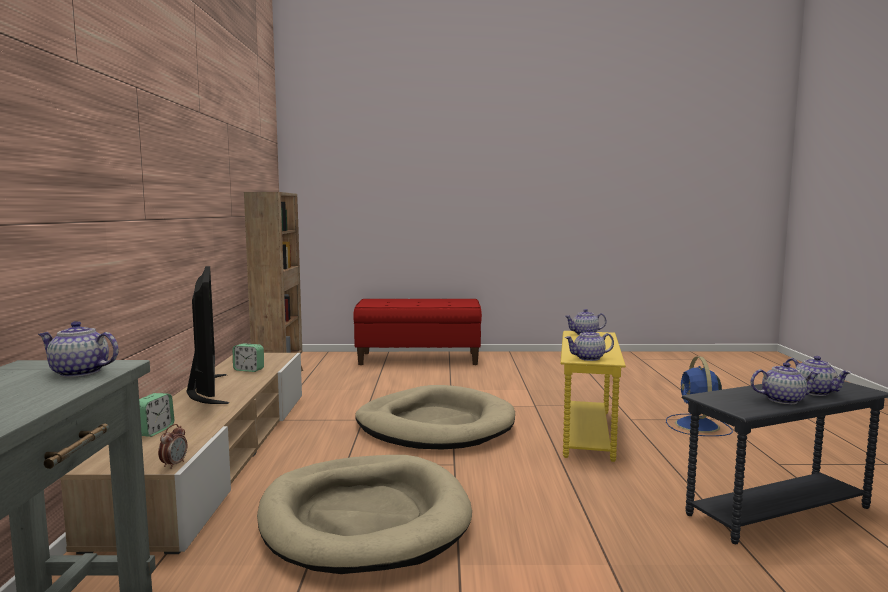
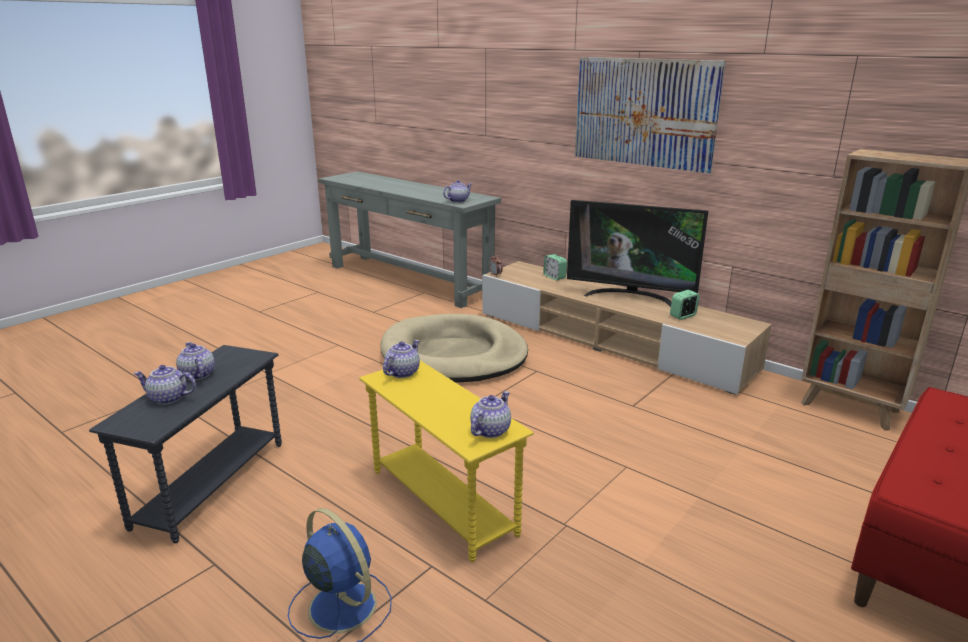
camera: 130 degrees right, 15 degrees up
beige dog bed [355,385,515,449] -> none
teapot [751,362,820,404] -> teapot turned 105 degrees clockwise [176,342,215,380]
none -> picture [575,57,726,174]

